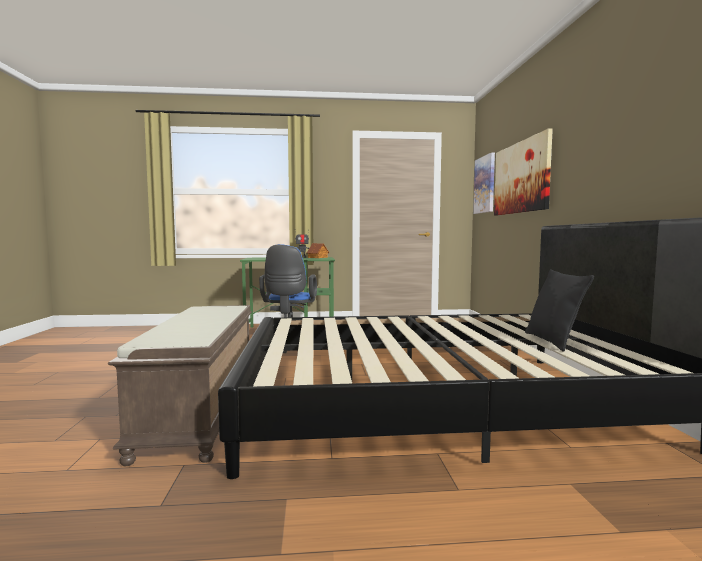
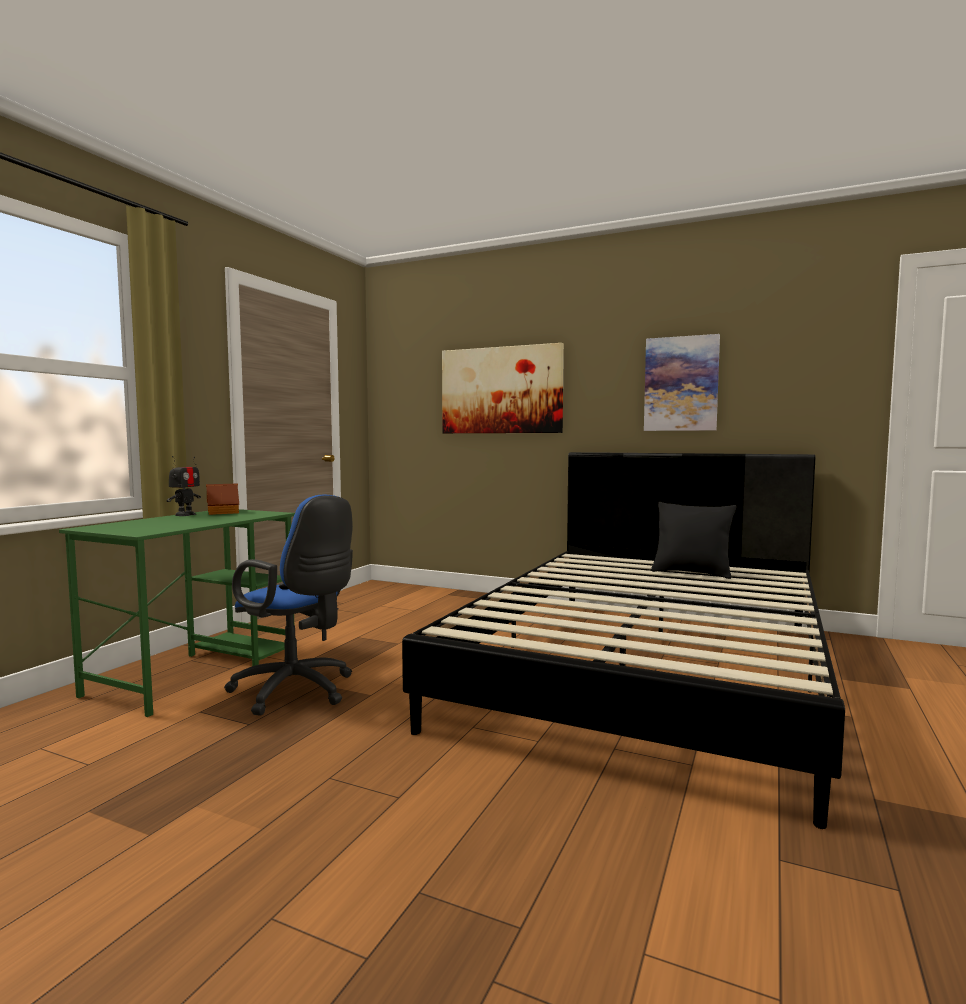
camera: 60 degrees left, 0 degrees up
brown bench [108,305,252,466] -> none
picture [473,152,495,214] -> picture moved to [644,334,720,431]

